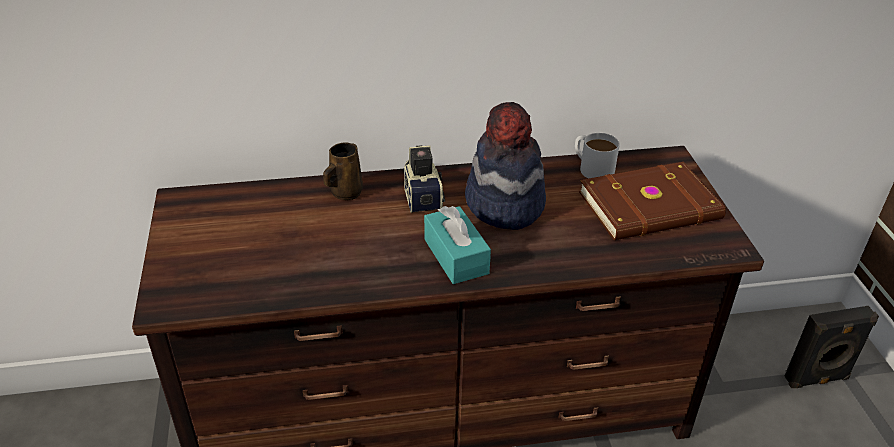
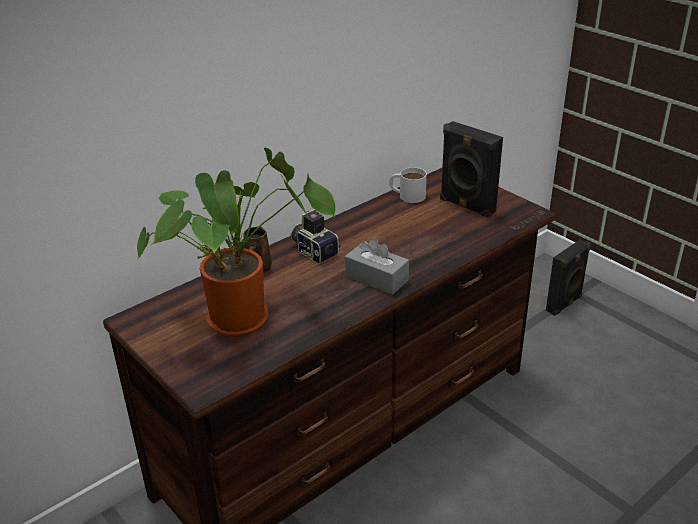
camera: 30 degrees left, 5 degrees down
turquoise tissue box [424,206,491,284] -> grey tissue box [345,238,409,295]
hat [465,102,546,230] -> none
brown book [579,162,726,240] -> black speaker [440,121,503,218]
none -> potted plant [137,148,335,337]

